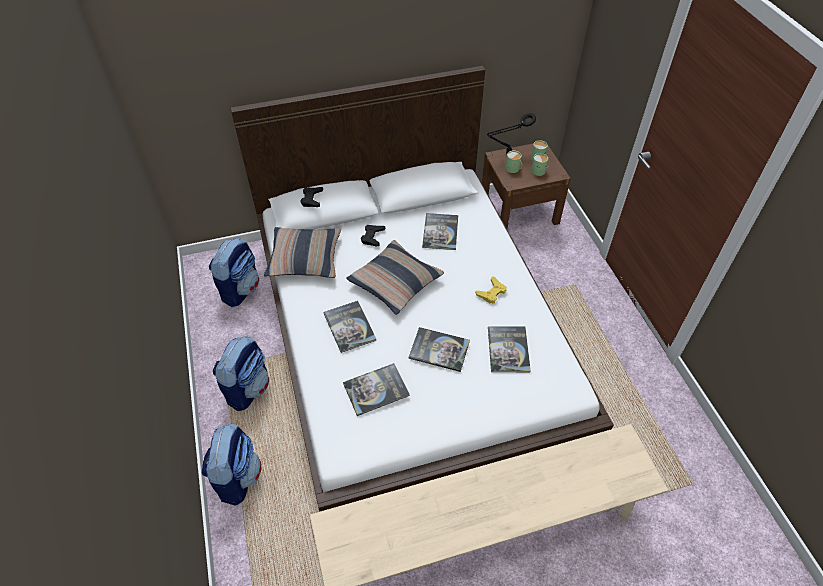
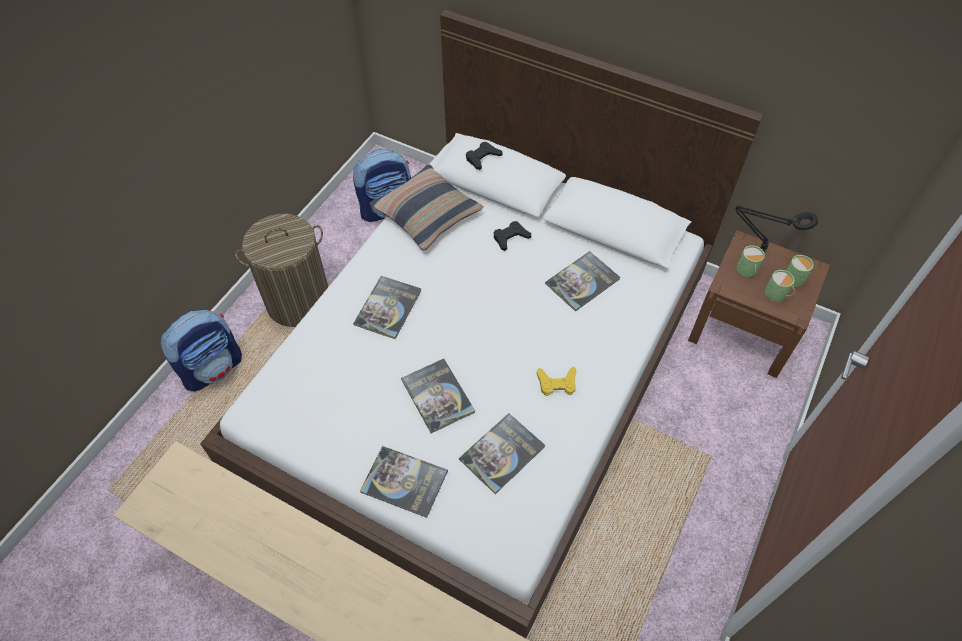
camera: 45 degrees right, 5 degrees up
backpack [213,336,269,411] -> laundry basket [235,214,328,327]
book [343,363,410,416] -> book moved to [360,446,448,518]
pillow [346,240,444,315] -> none

